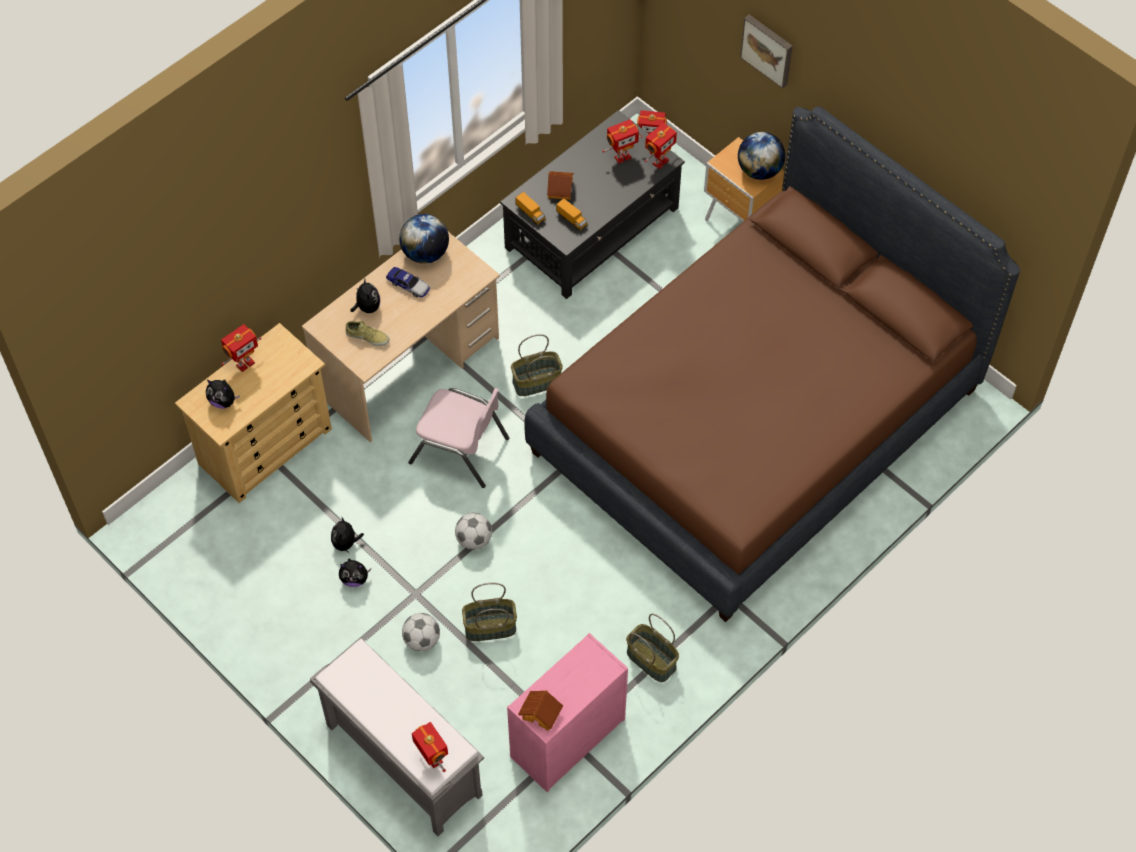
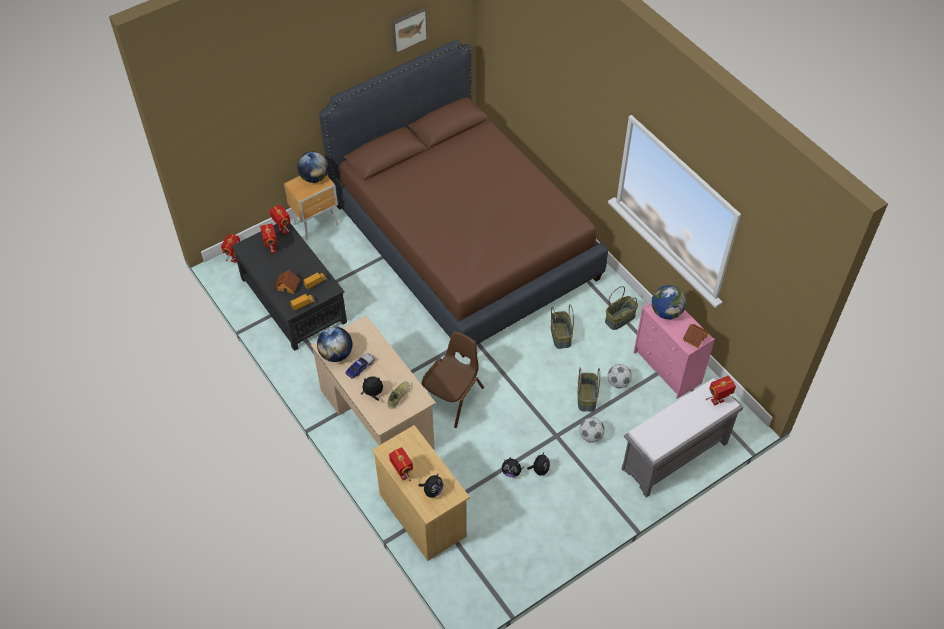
camera: 80 degrees left, 5 degrees down
pink chair [409,388,509,488] -> brown chair [421,331,484,428]
football [455,513,492,550] -> football moved to [608,364,632,388]
basket [511,334,563,396] -> basket moved to [551,304,574,349]
picture [740,15,793,89] -> picture moved to [392,7,427,53]
none -> globe [652,285,686,319]

